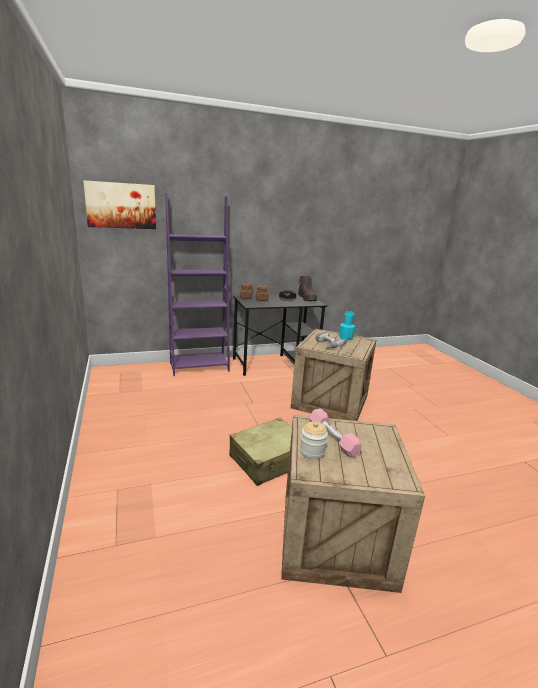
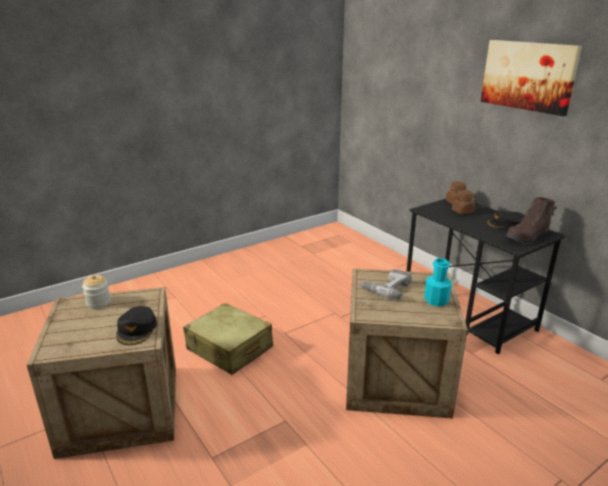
camera: 75 degrees right, 5 degrees up
picture [83,180,156,229] -> picture moved to [480,40,582,116]
purple bookcase [165,192,230,376] -> none
pink dumbbell [309,408,362,457] -> none
none -> black cap [116,306,157,345]

